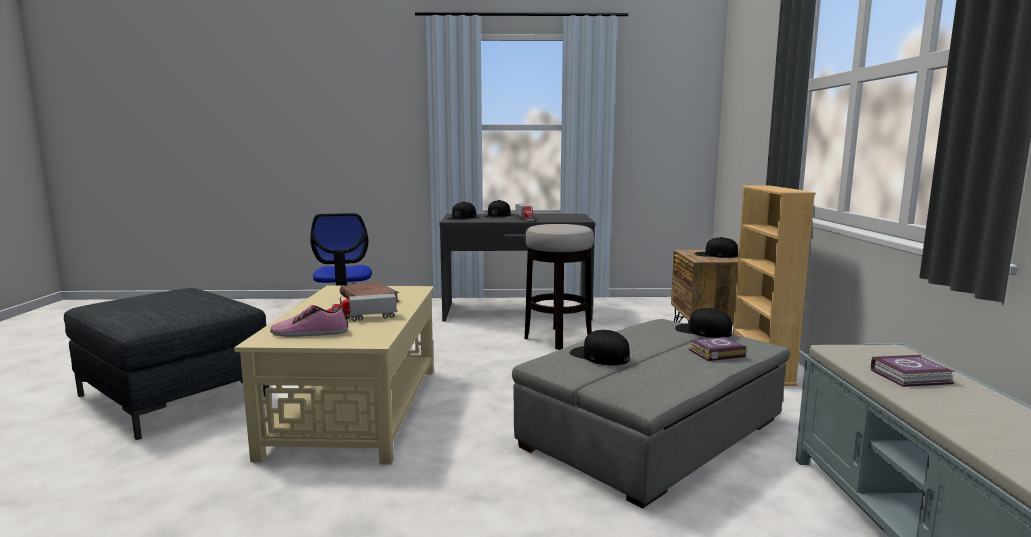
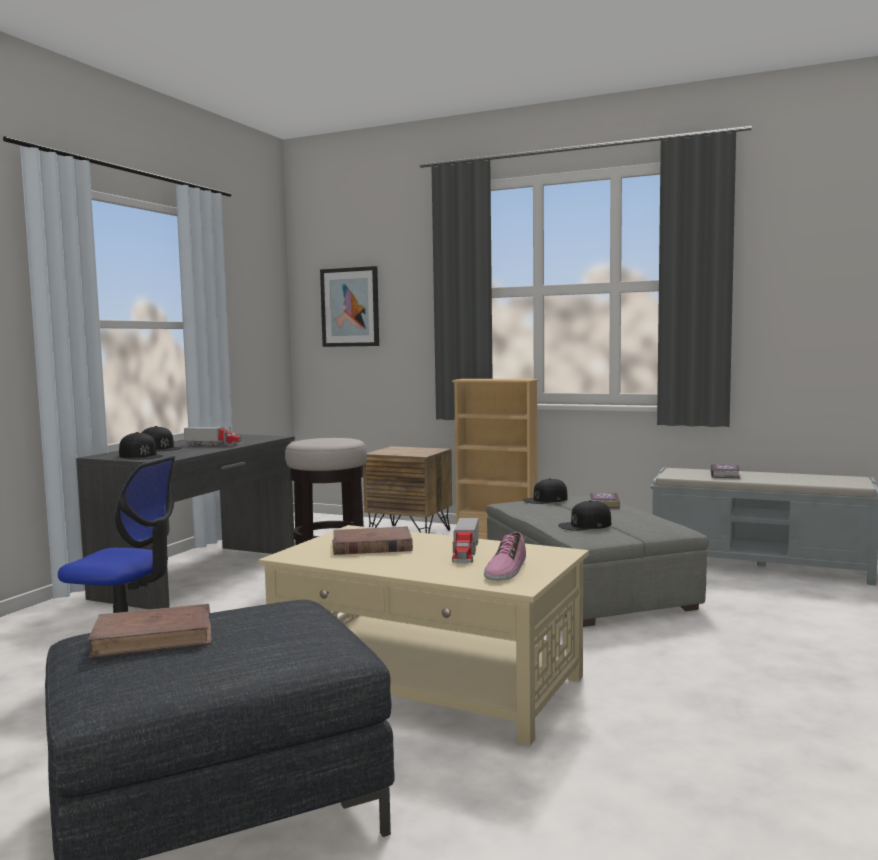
camera: 65 degrees left, 5 degrees down
black cap [695,237,738,258] -> none
none -> brown book [88,604,211,658]
none -> picture [320,266,379,347]

